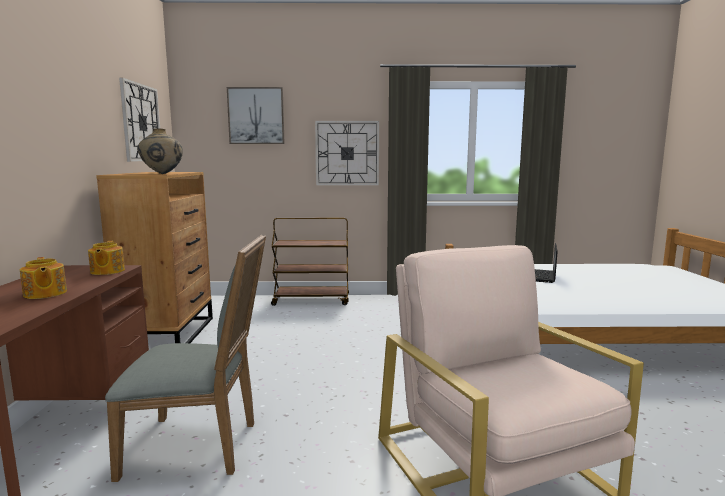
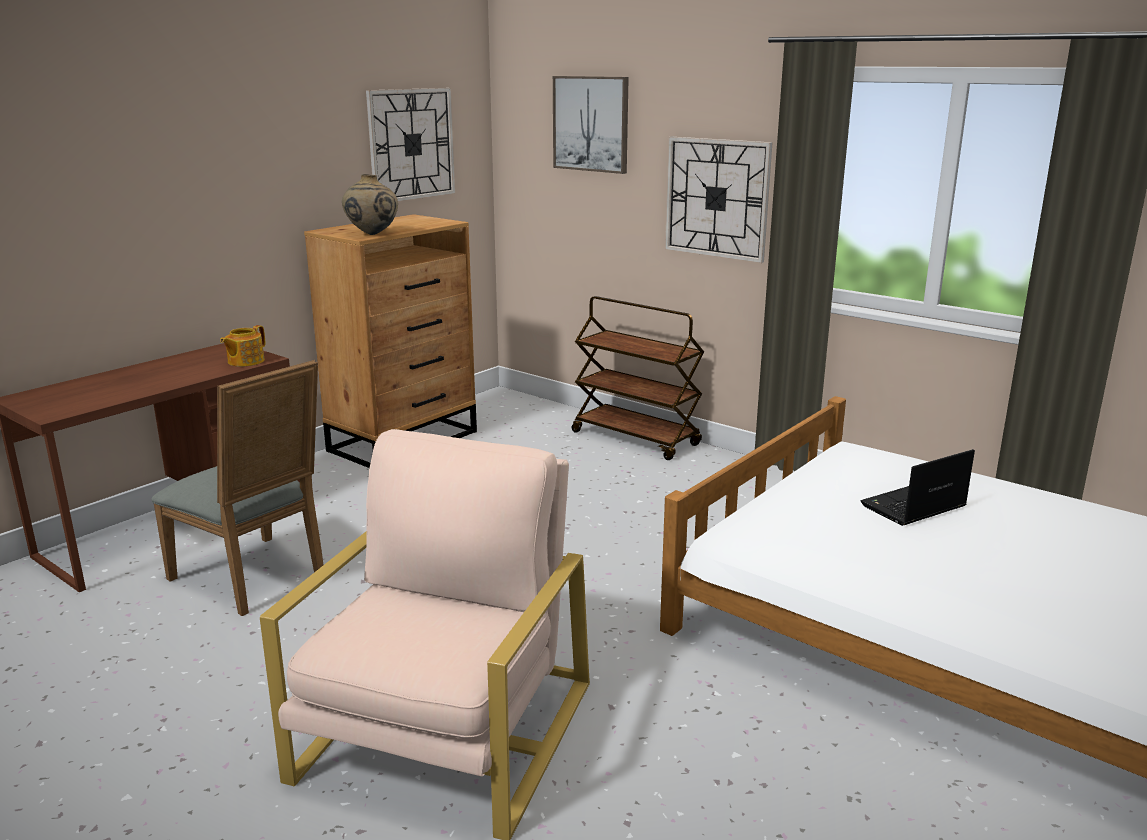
camera: 40 degrees right, 10 degrees up
teapot [20,257,67,299] -> none

